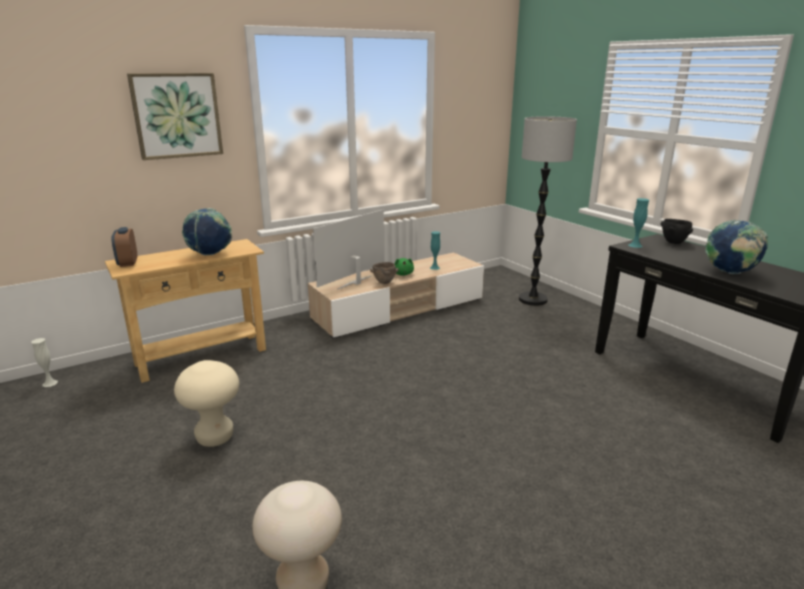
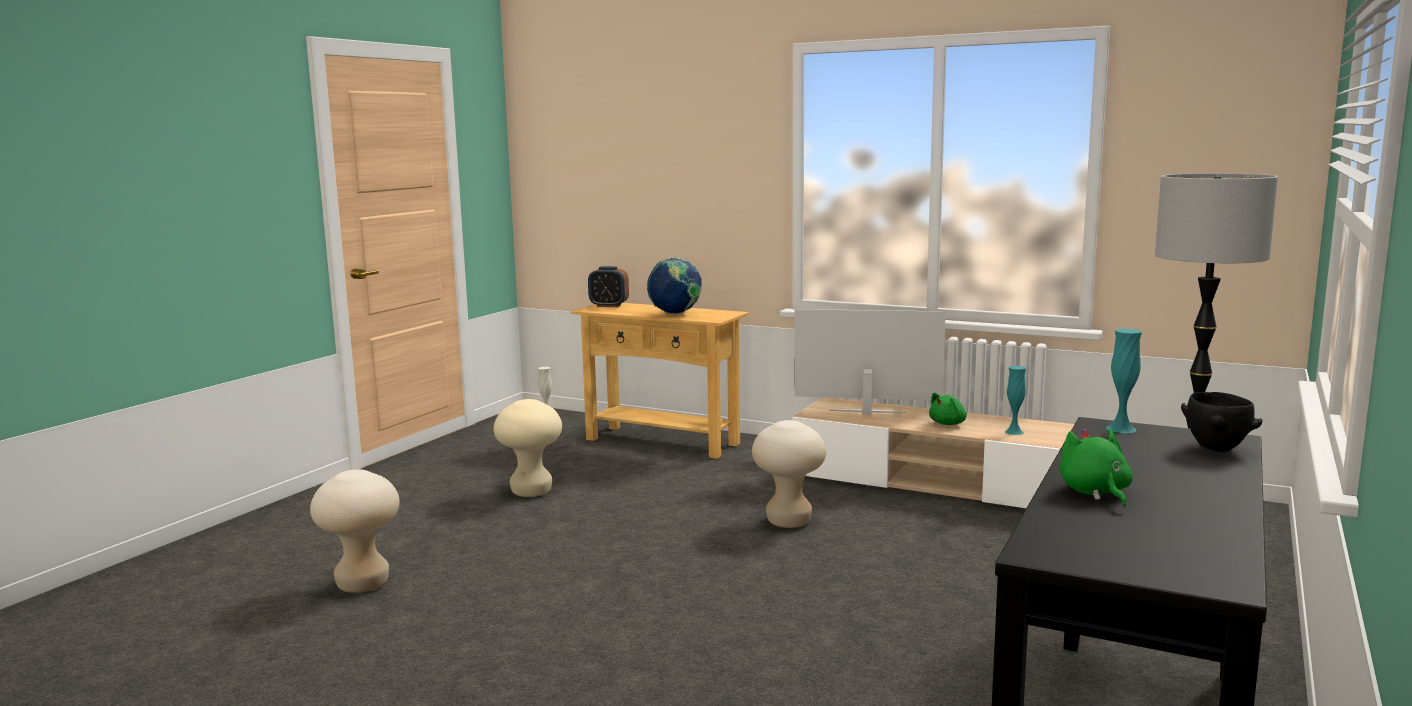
camera: 60 degrees right, 10 degrees down
alarm clock [111,227,137,267] -> alarm clock turned 120 degrees counterclockwise [588,266,629,307]
picture [127,73,223,160] -> none
brown bowl [370,262,399,284] -> none
globe [705,220,768,274] -> green plush toy [1059,429,1133,507]
none -> beige stool [752,420,826,528]

